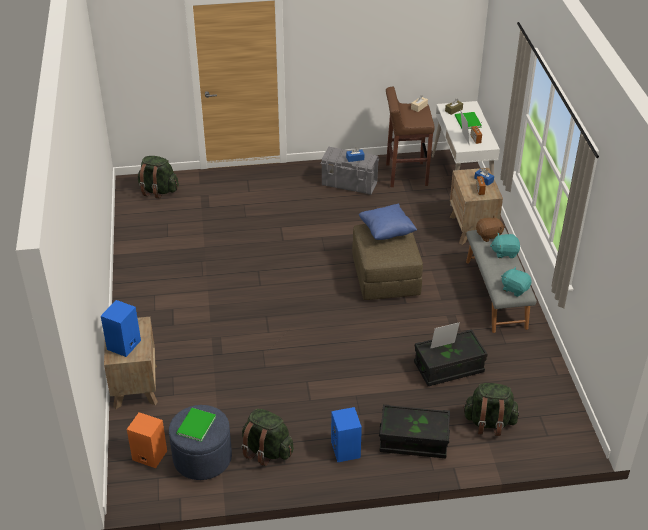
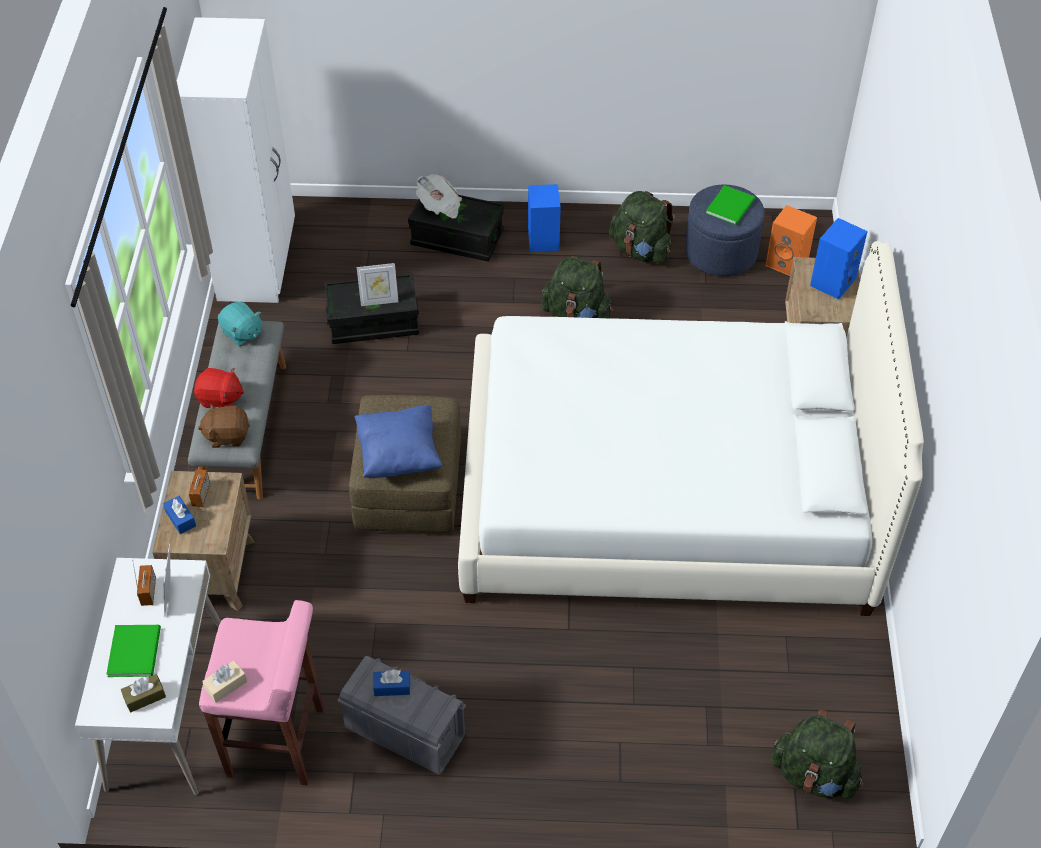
camera: 170 degrees left, 10 degrees up
brown stool [386,87,435,187] -> pink stool [199,600,324,785]
green backpack [463,383,519,436] -> green backpack moved to [541,256,613,318]
turquoise plush toy [490,233,520,258] -> red plush toy [194,368,244,408]
none -> white wardrobe [177,17,295,303]
none -> newspaper [416,174,462,218]
none -> white bed [458,241,924,616]

